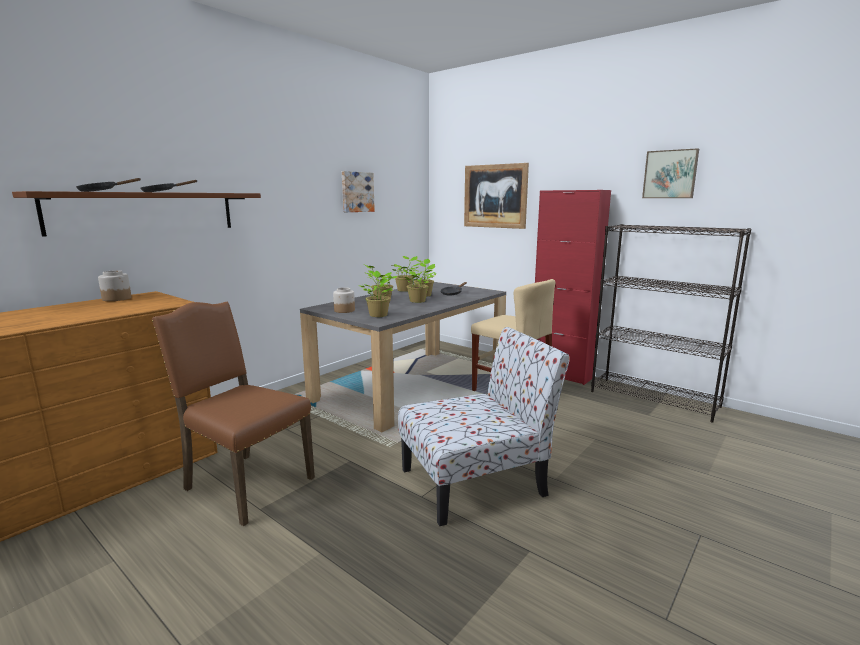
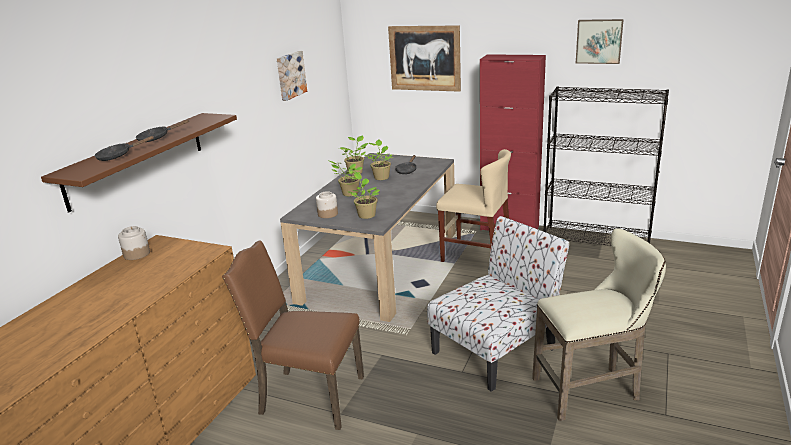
camera: 15 degrees left, 10 degrees up
potted plant [405,263,435,303] -> none
none -> beige stool [532,228,666,421]

